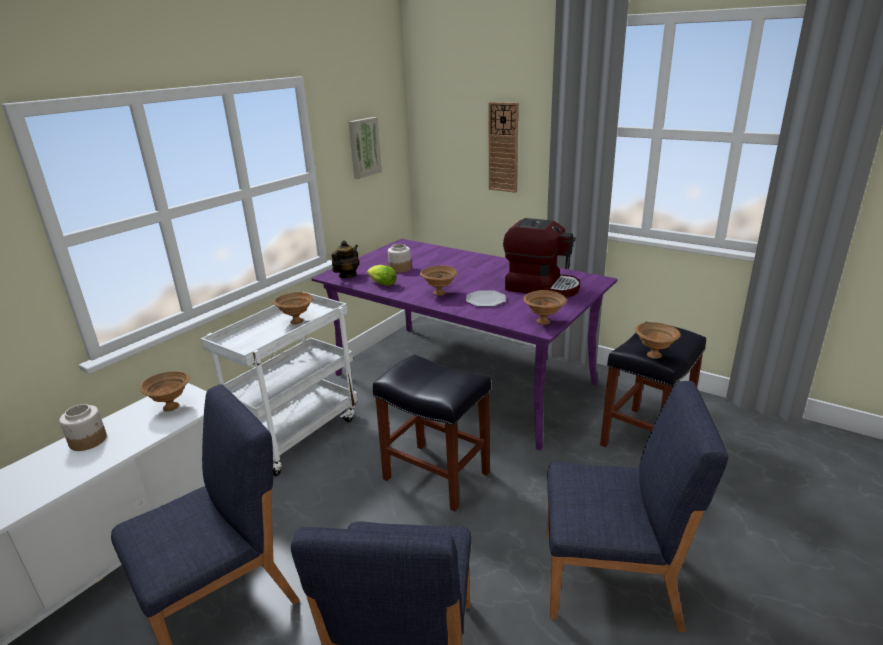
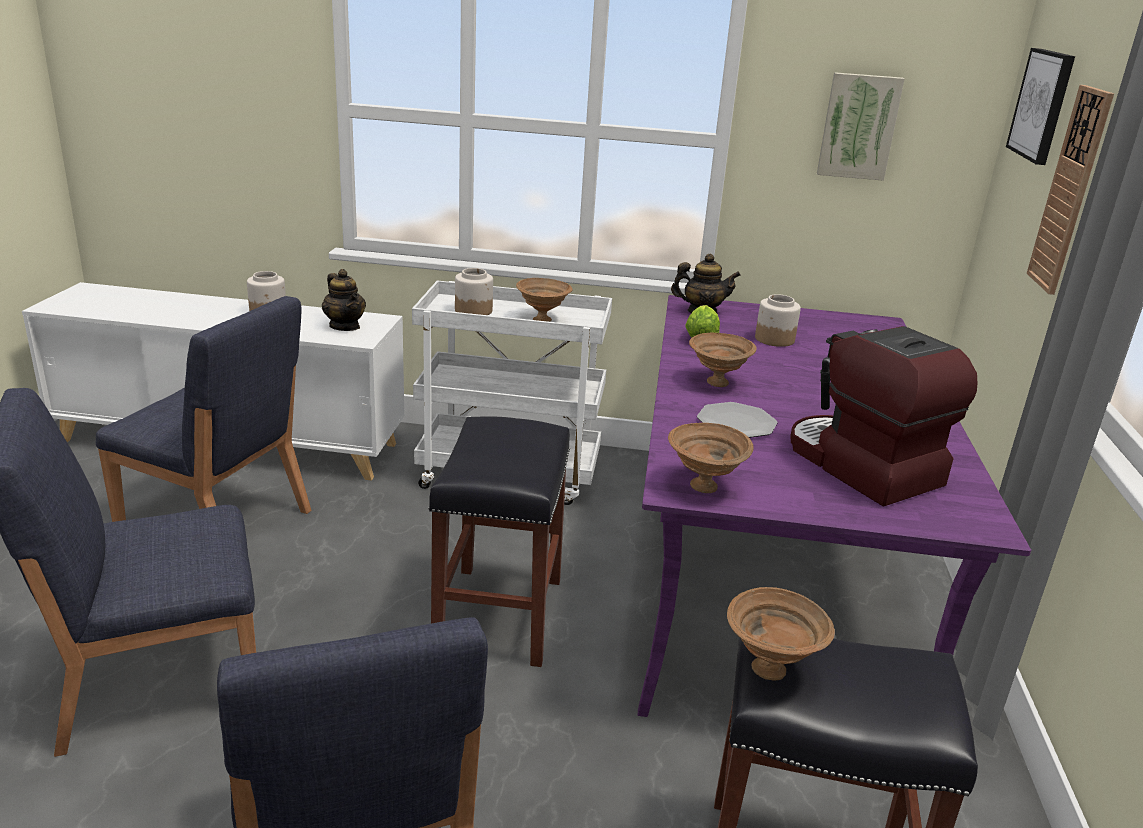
camera: 60 degrees right, 0 degrees up
brown bowl [139,371,190,412] -> teapot [322,269,366,331]
coffee machine [503,218,580,297] -> coffee machine turned 150 degrees clockwise [790,326,977,507]
none -> jar [455,268,493,315]
none -> picture [1006,48,1075,165]

